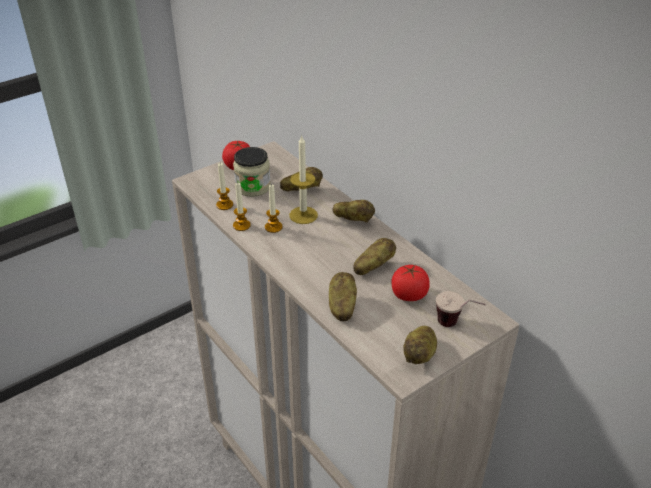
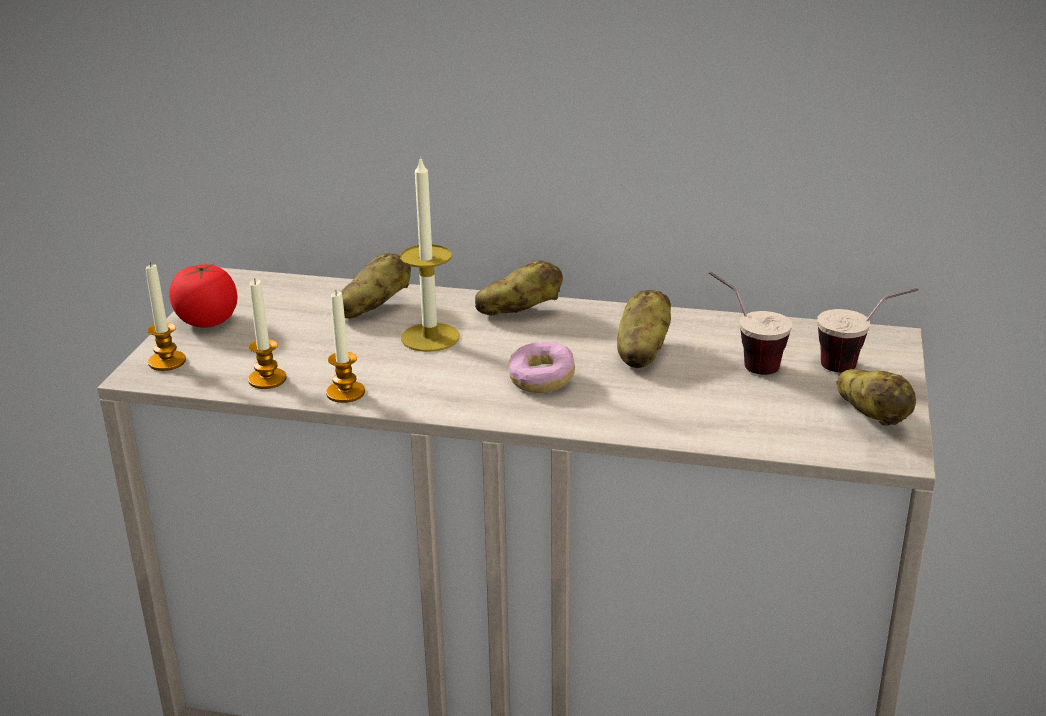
camera: 40 degrees left, 10 degrees down
jar [233,147,271,197] -> none
candle [265,185,283,233] -> candle moved to [146,262,186,371]
potato [329,272,357,321] -> none
tomato [391,264,430,301] -> cup [709,271,792,375]
none -> donut [508,341,575,393]

